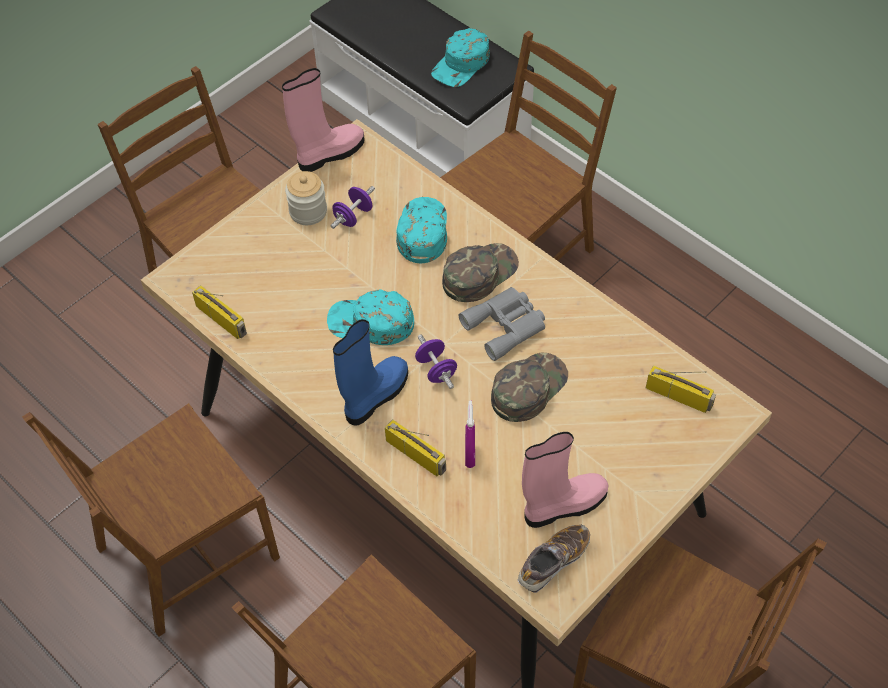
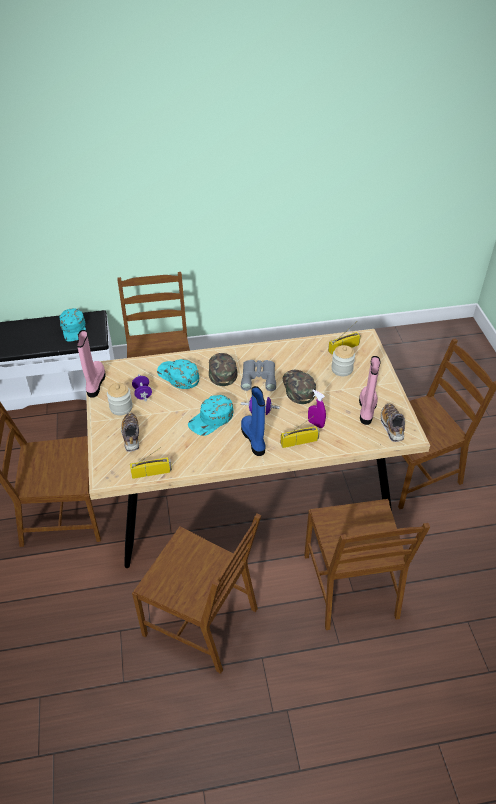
camera: 55 degrees left, 10 degrees down
brown chair [22,404,280,637] -> brown chair turned 60 degrees counterclockwise [132,513,262,674]
none -> shoe [121,413,139,452]
none -> jar [331,345,355,376]

